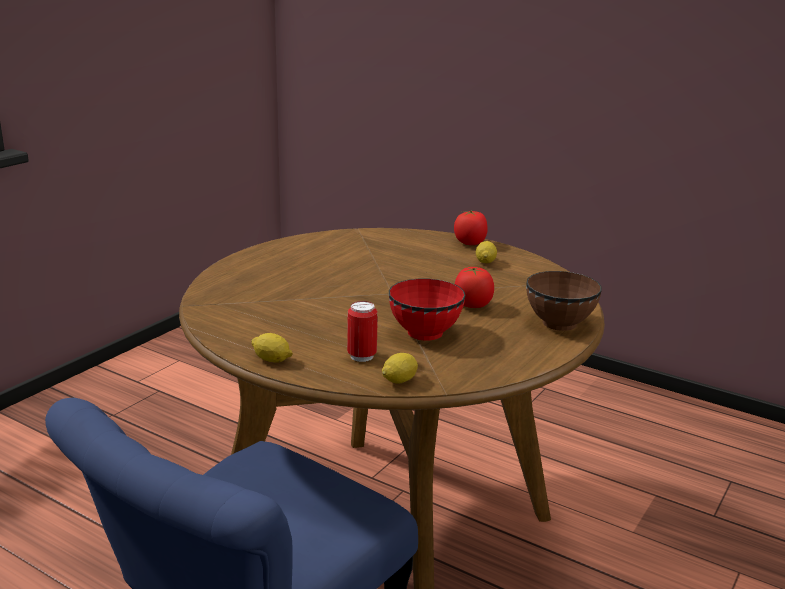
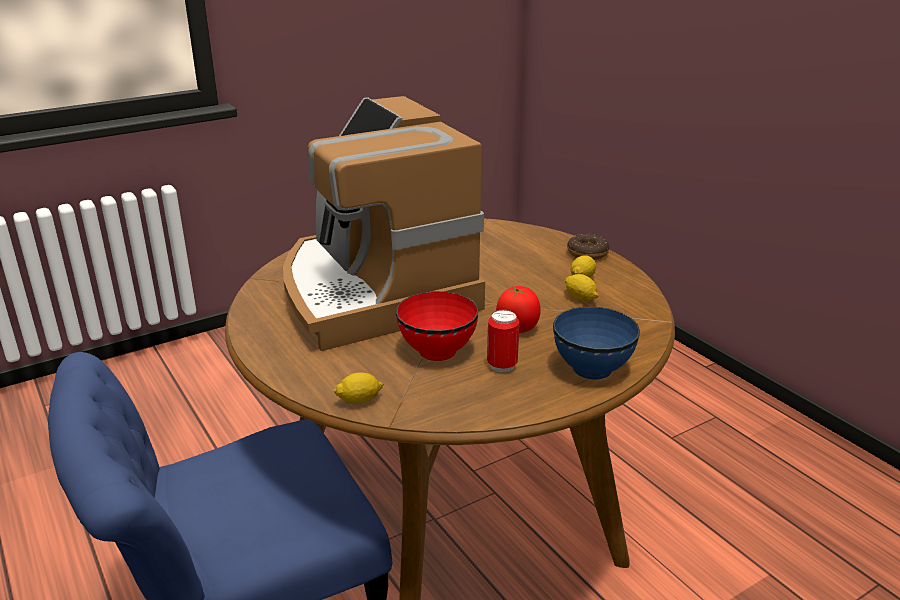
camera: 25 degrees right, 5 degrees up
lemon [251,333,293,362] -> lemon moved to [565,274,598,301]
can [347,301,378,362] -> can moved to [487,310,519,372]
tomato [454,210,488,245] -> donut [567,234,610,260]
brown bowl [526,271,602,331] -> blue bowl [553,307,640,379]
none -> coffee machine [283,96,485,351]

